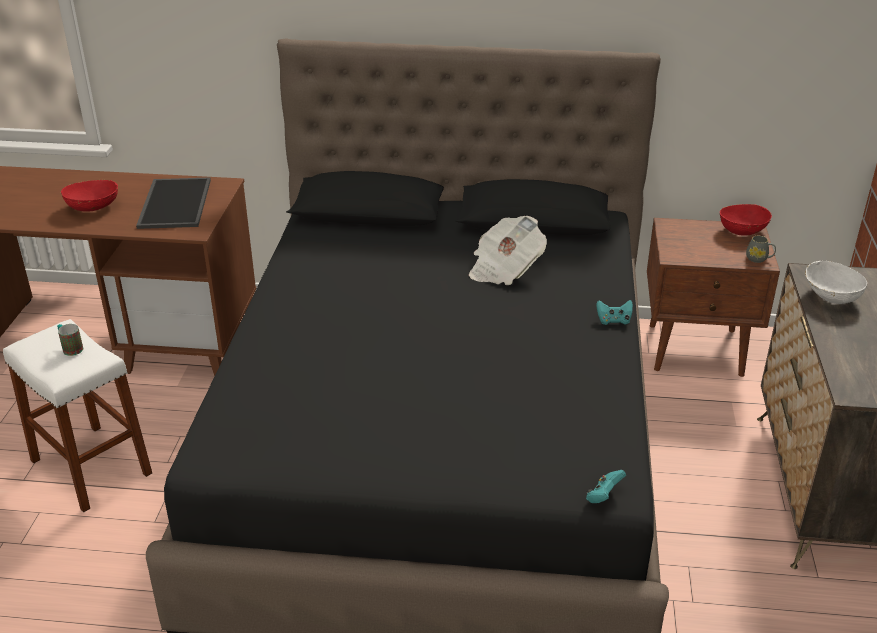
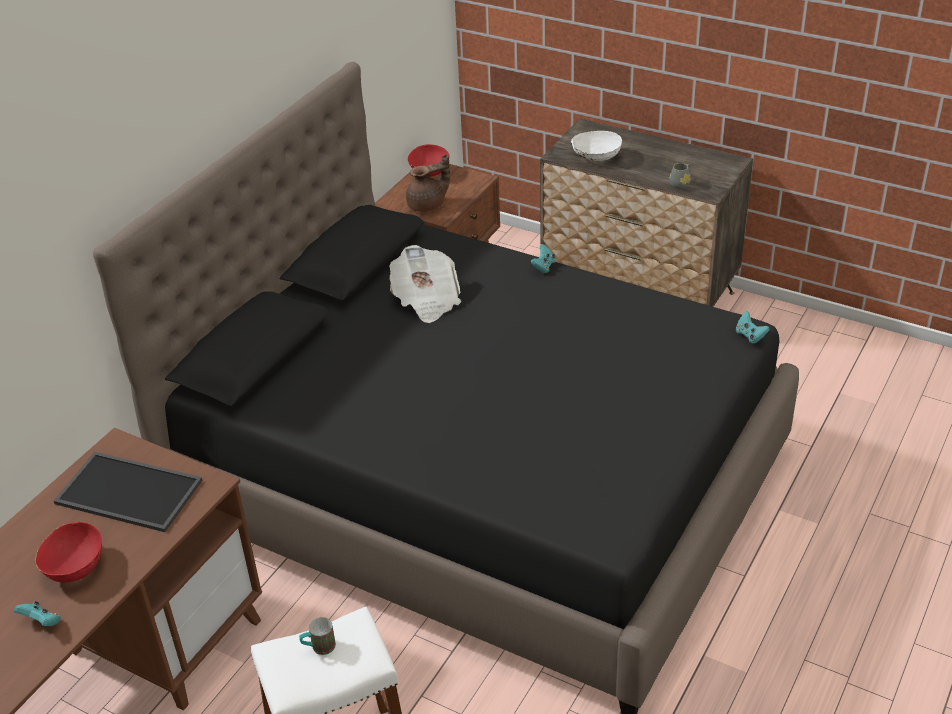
camera: 65 degrees left, 5 degrees up
grey mug [746,236,776,263] -> grey mug moved to [669,163,691,189]
none -> turquoise game controller [14,601,61,626]
none -> brown teapot [406,154,450,212]

